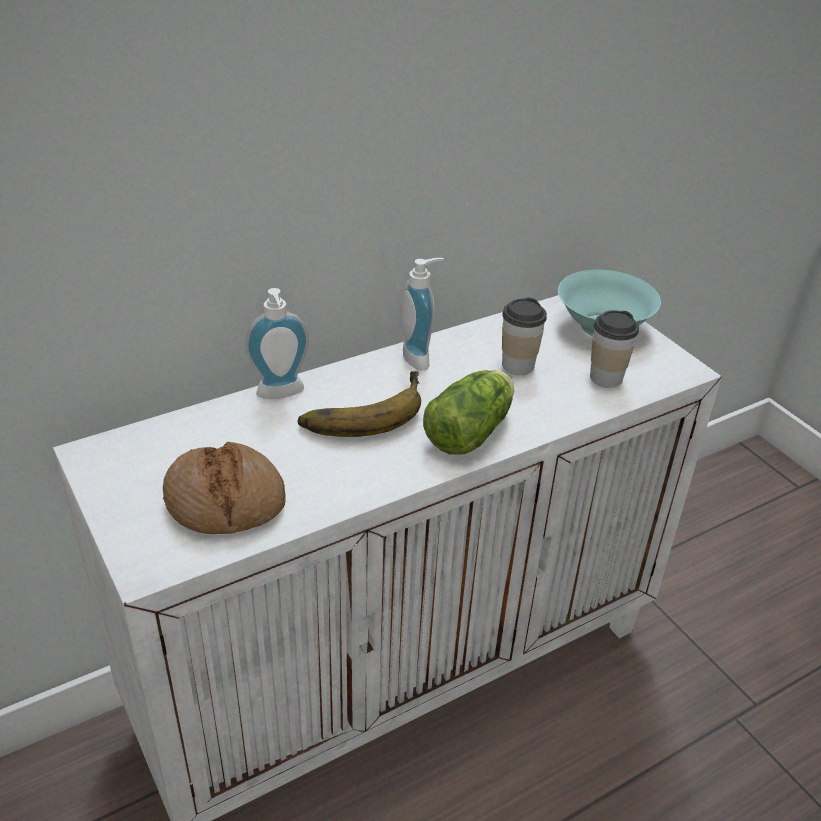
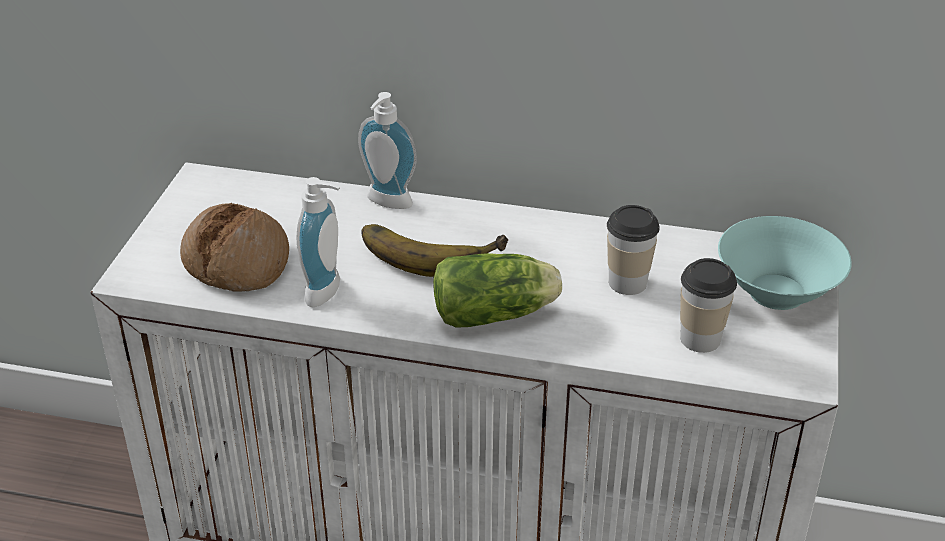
camera: 45 degrees right, 0 degrees up
soap dispenser [402,258,444,371] -> soap dispenser moved to [297,177,340,307]

